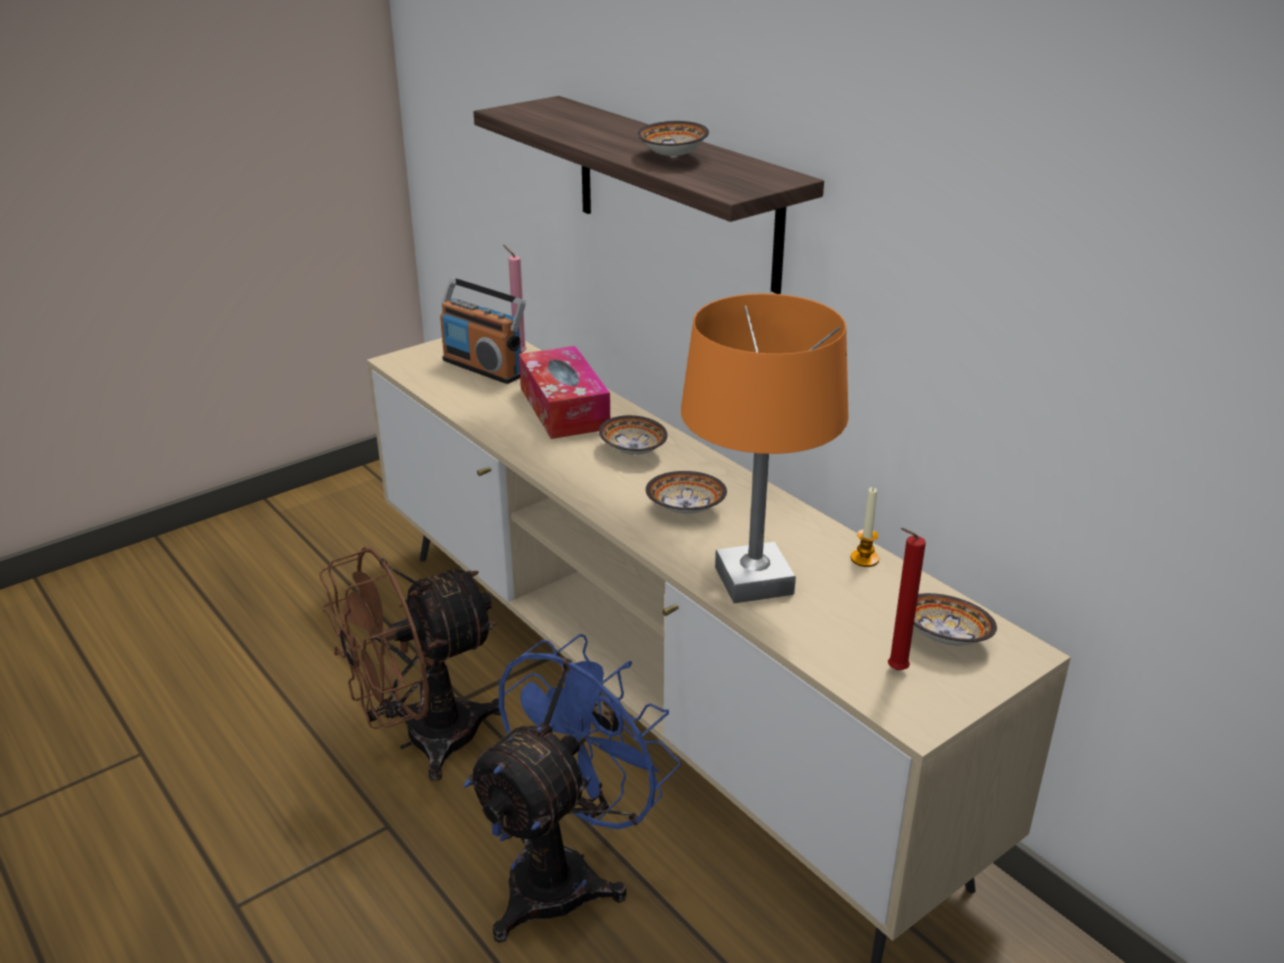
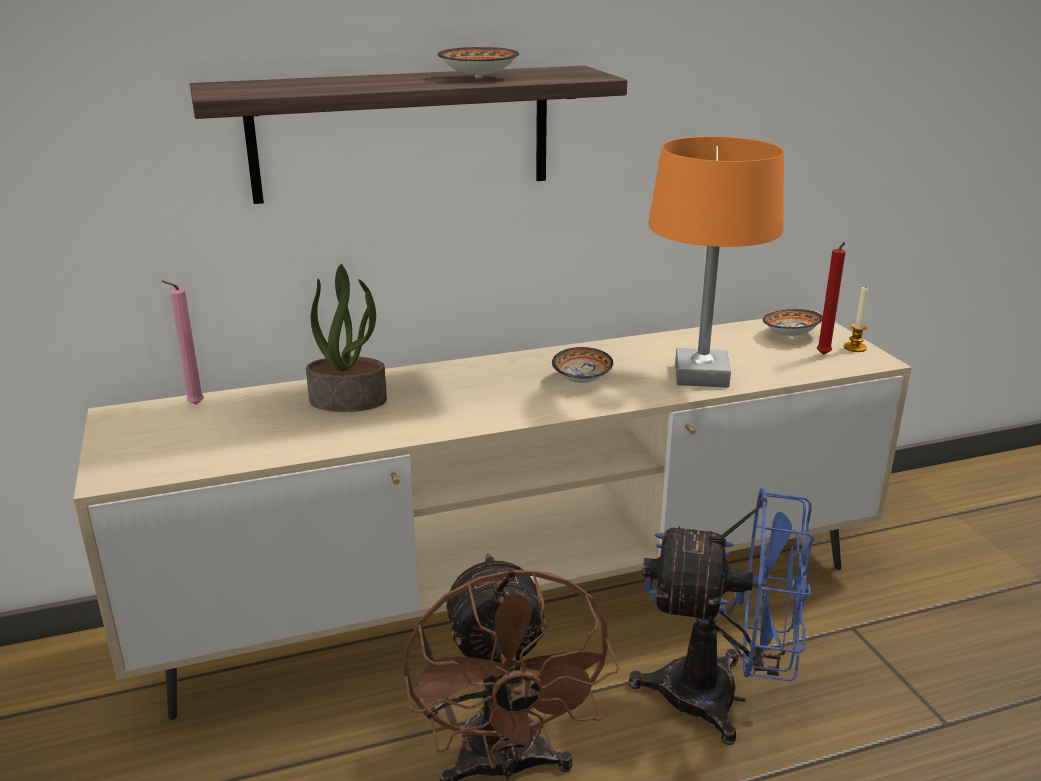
camera: 70 degrees left, 5 degrees down
radio [440,277,526,384] -> none
blue fan [463,634,681,943] -> blue fan turned 135 degrees clockwise [629,488,814,745]
tissue box [519,346,610,439] -> potted plant [306,264,387,412]
bowl [599,415,668,455] -> none
candle [851,487,879,567] -> candle moved to [844,286,868,352]

